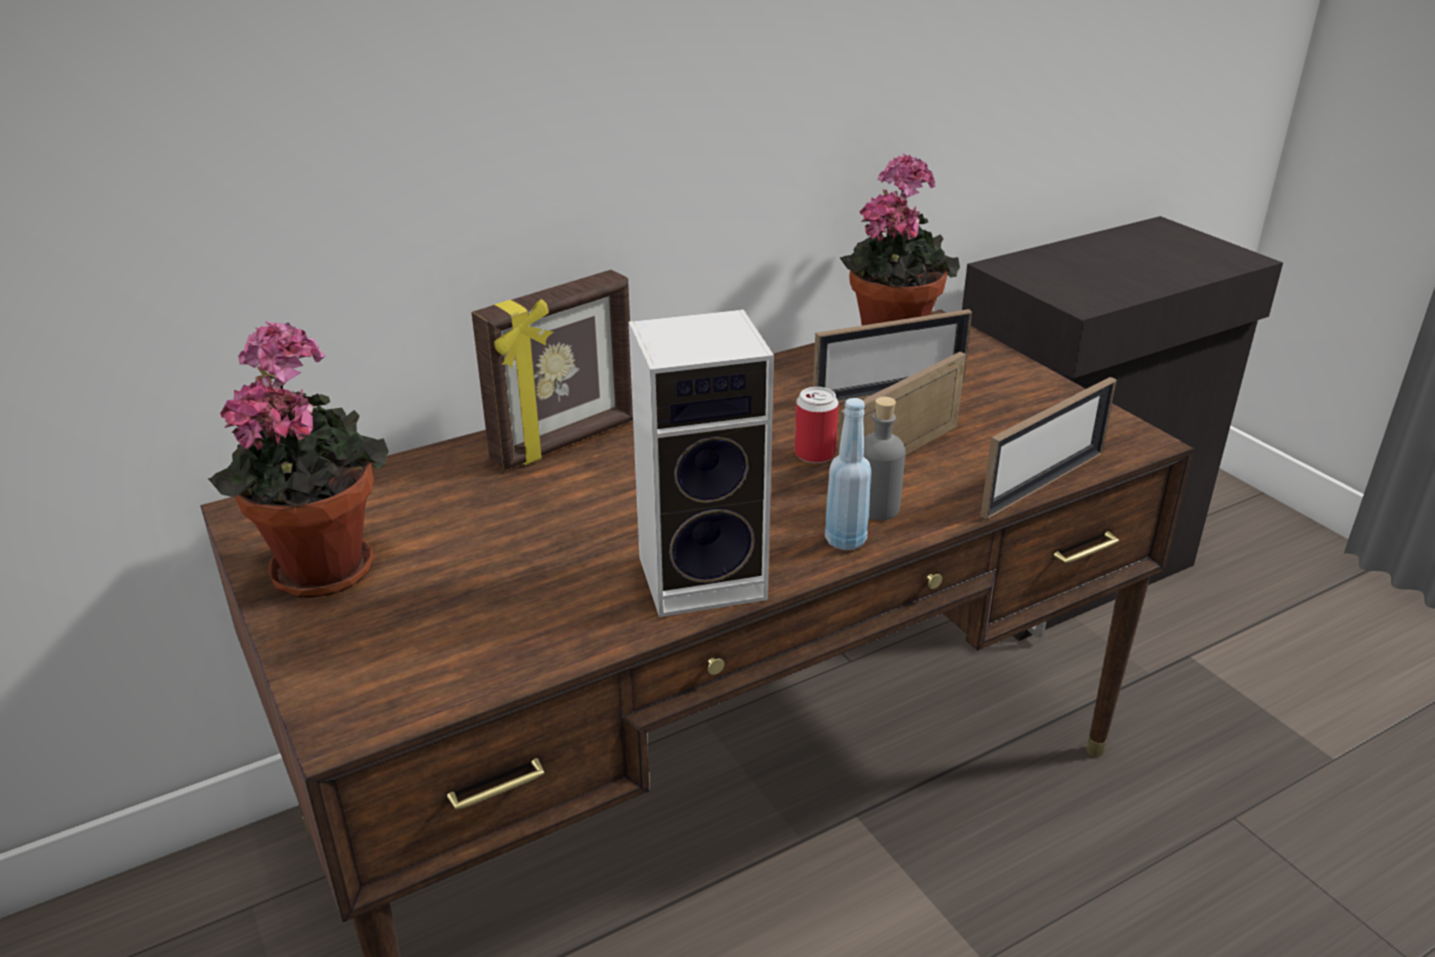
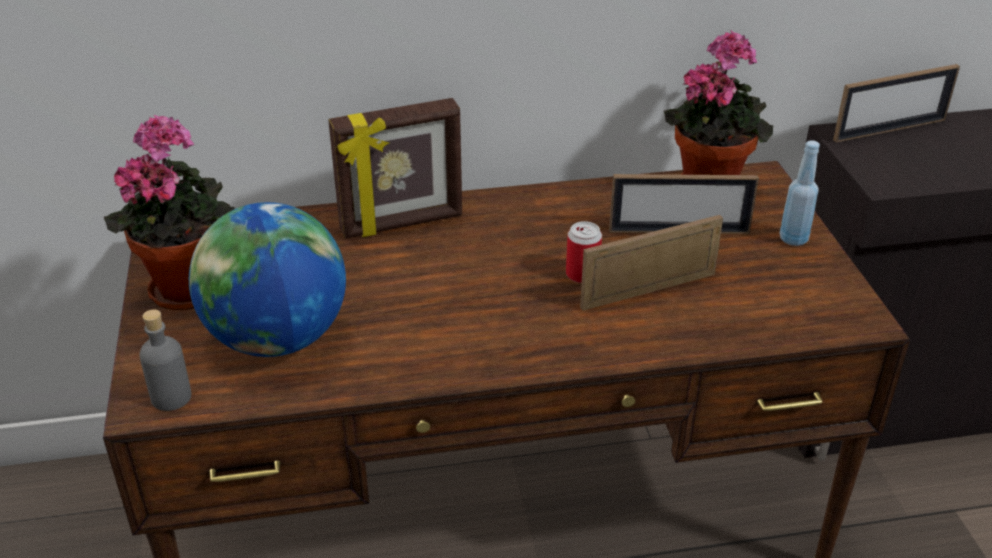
camera: 20 degrees right, 5 degrees up
speaker [629,310,774,617] -> none
blue bottle [825,398,871,550] -> blue bottle moved to [780,140,820,246]
grey bottle [863,397,905,520] -> grey bottle moved to [139,310,191,411]
picture frame [980,377,1117,520] -> picture frame moved to [833,64,960,142]
none -> globe [189,202,346,357]

